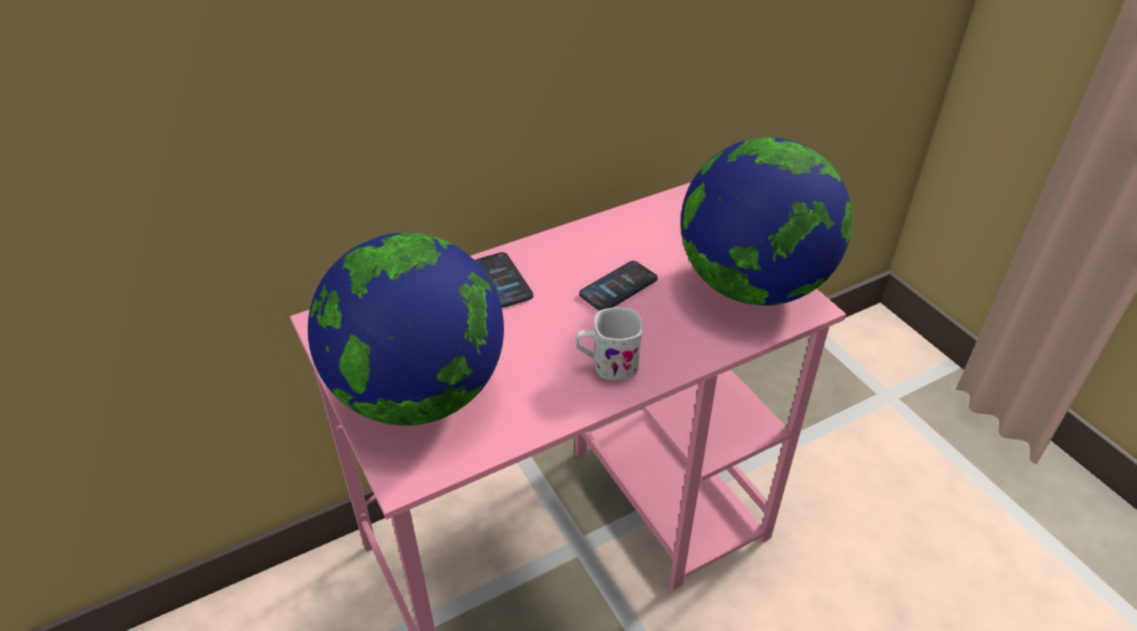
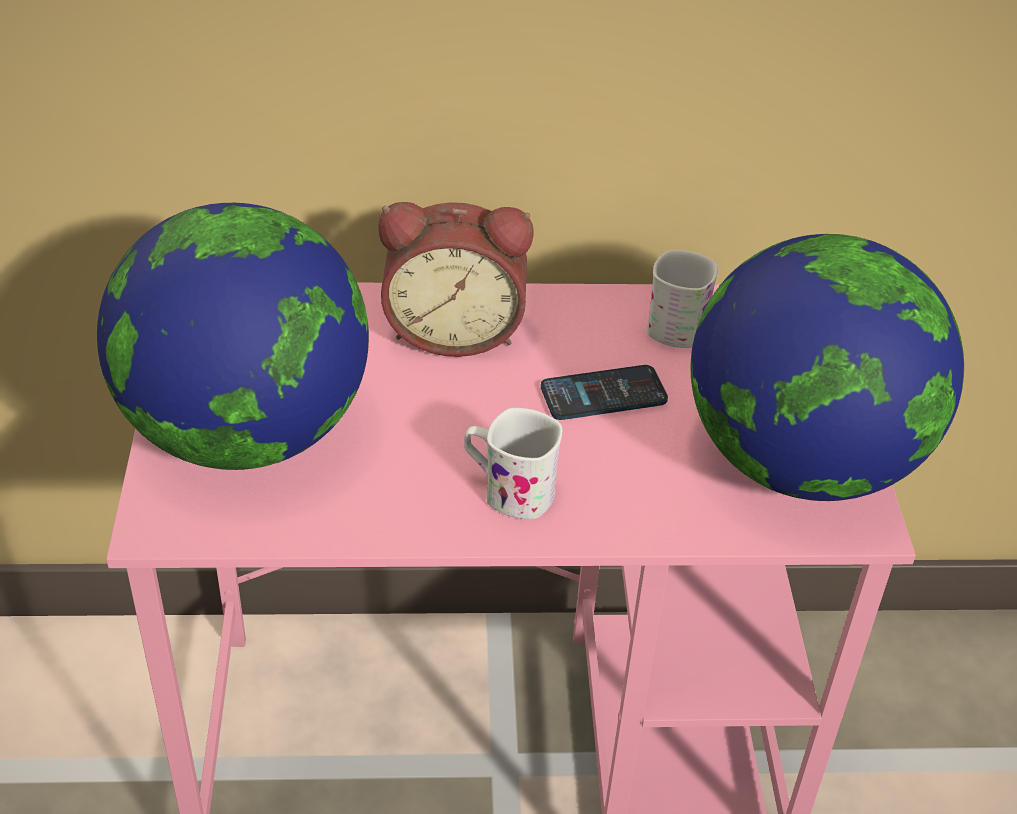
camera: 25 degrees right, 0 degrees up
phone [475,252,533,308] -> alarm clock [378,202,533,357]
none -> white mug [647,250,718,348]

